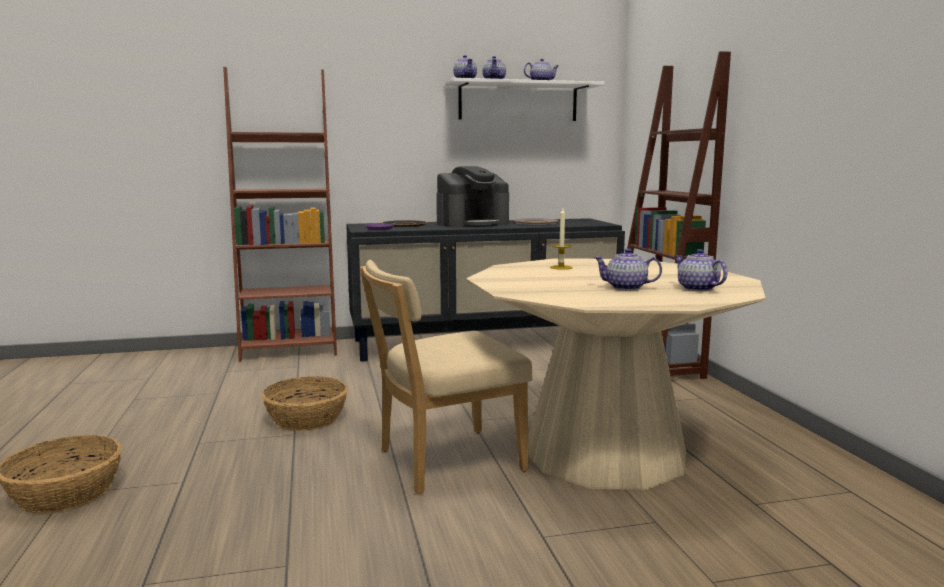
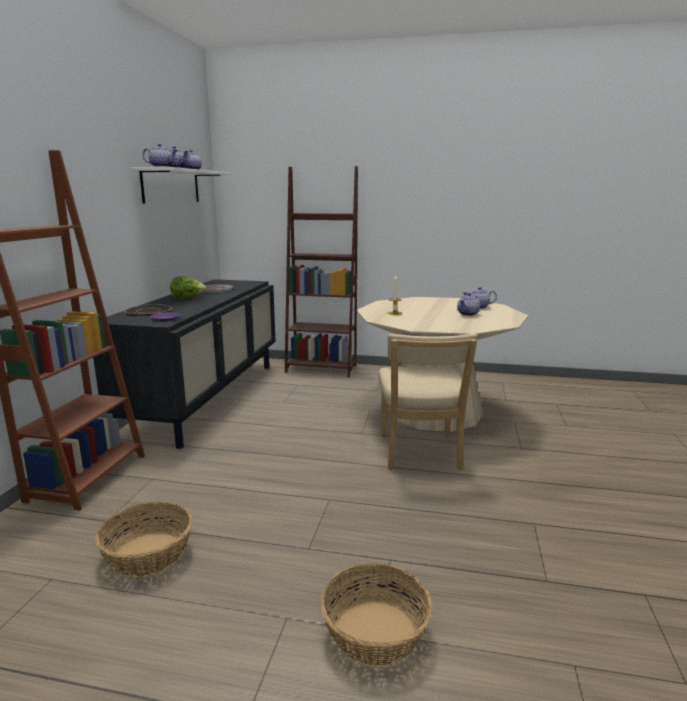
camera: 65 degrees left, 5 degrees up
basket [261,376,348,431] -> basket moved to [95,501,193,577]
coffee machine [436,166,509,228] -> lettuce [170,276,206,300]

